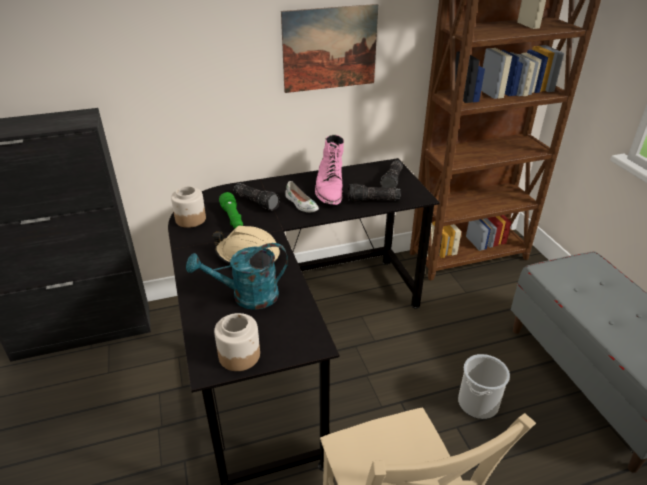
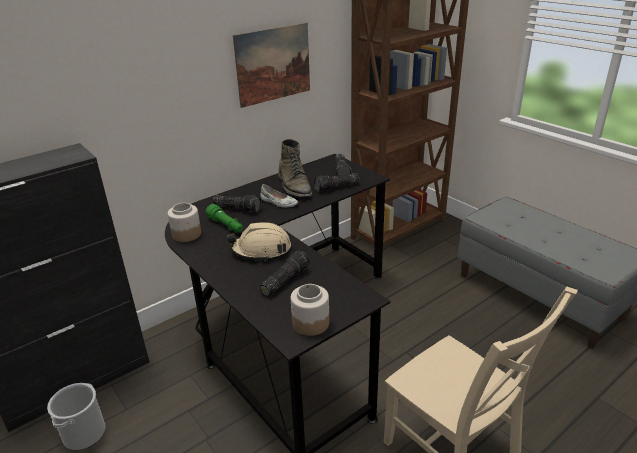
camera: 20 degrees left, 5 degrees down
turquoise watering can [186,243,288,310] -> flashlight [259,250,310,296]
pink boot [315,135,344,205] -> green boot [278,139,312,197]
bucket [458,354,510,419] -> bucket moved to [47,383,106,450]

